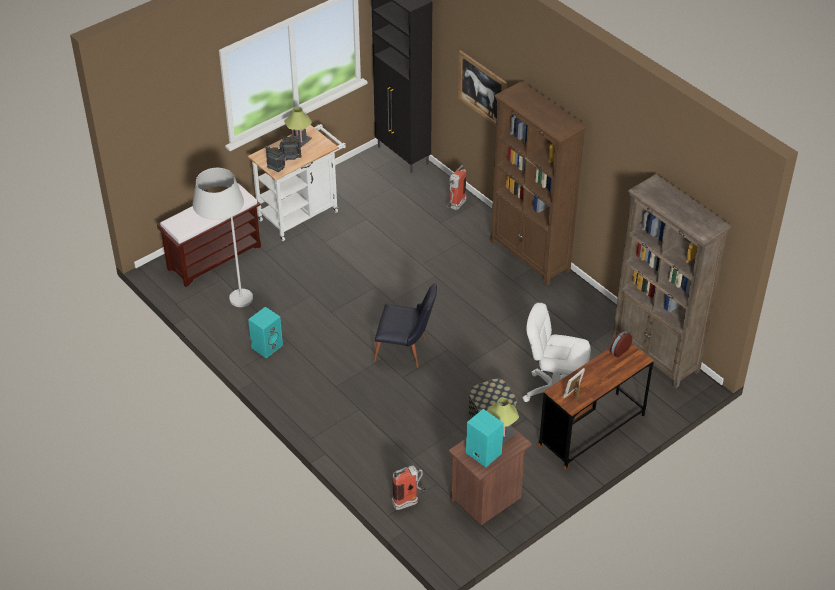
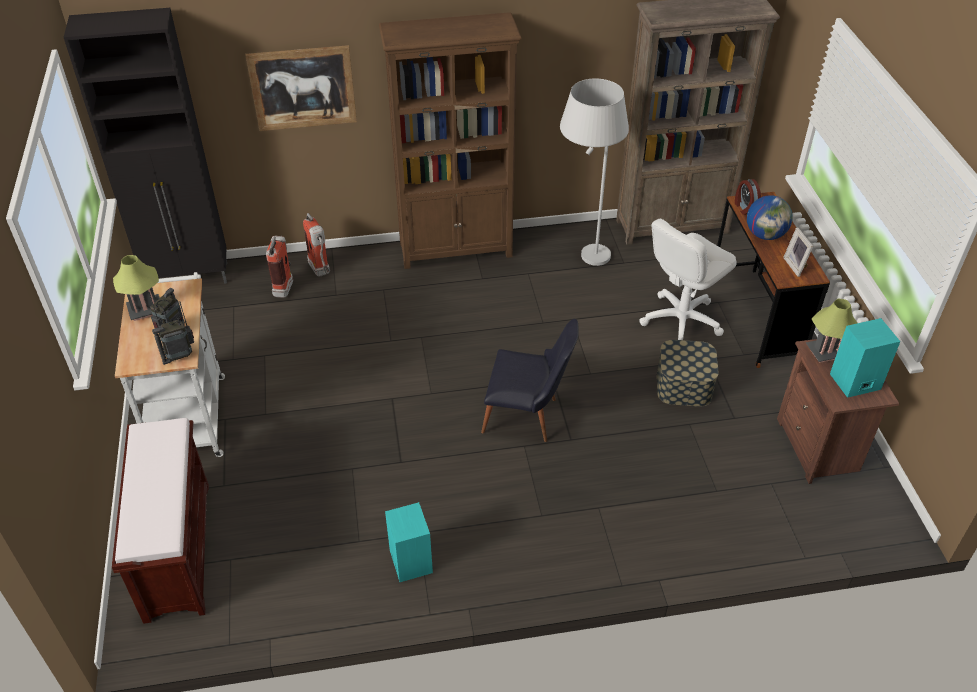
camera: 60 degrees left, 0 degrees up
white floor lamp [192,168,253,307] -> white floor lamp moved to [560,78,629,266]
black chair [373,283,437,368] -> black chair turned 60 degrees clockwise [481,319,579,442]
fire extinguisher [392,465,426,510] -> fire extinguisher moved to [266,236,293,298]
none -> globe [747,195,793,240]

